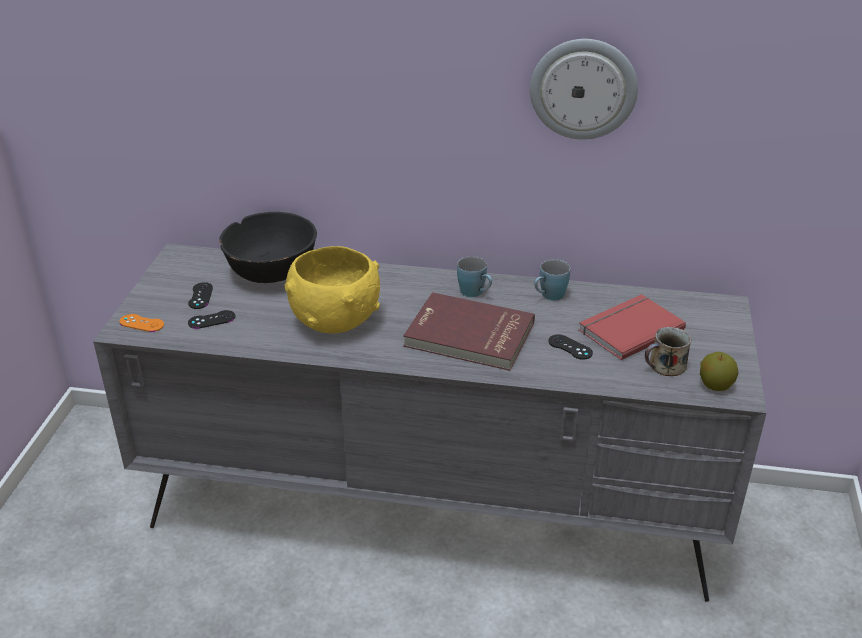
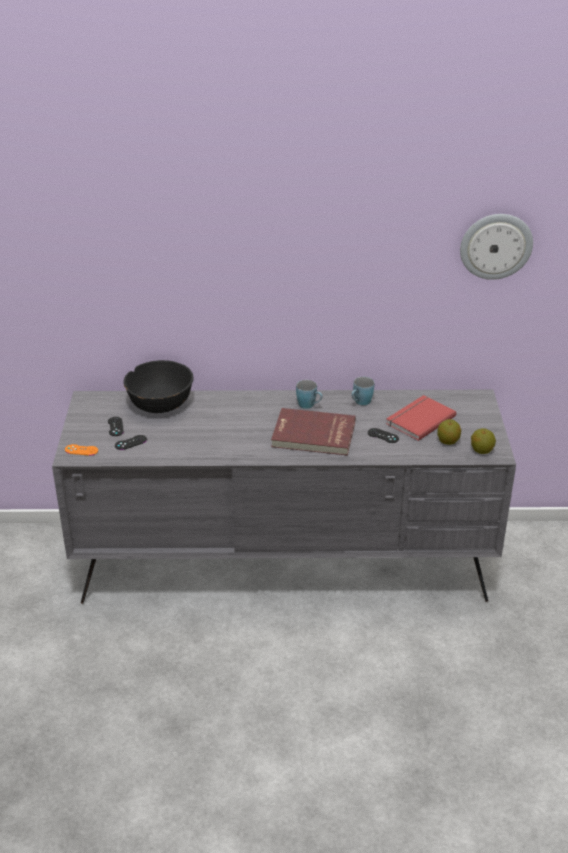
camera: 10 degrees left, 0 degrees up
yellow bowl [285,246,380,334] -> none
wall clock [530,39,638,140] -> wall clock moved to [460,214,533,280]
mug [645,327,691,376] -> apple [437,419,461,445]

